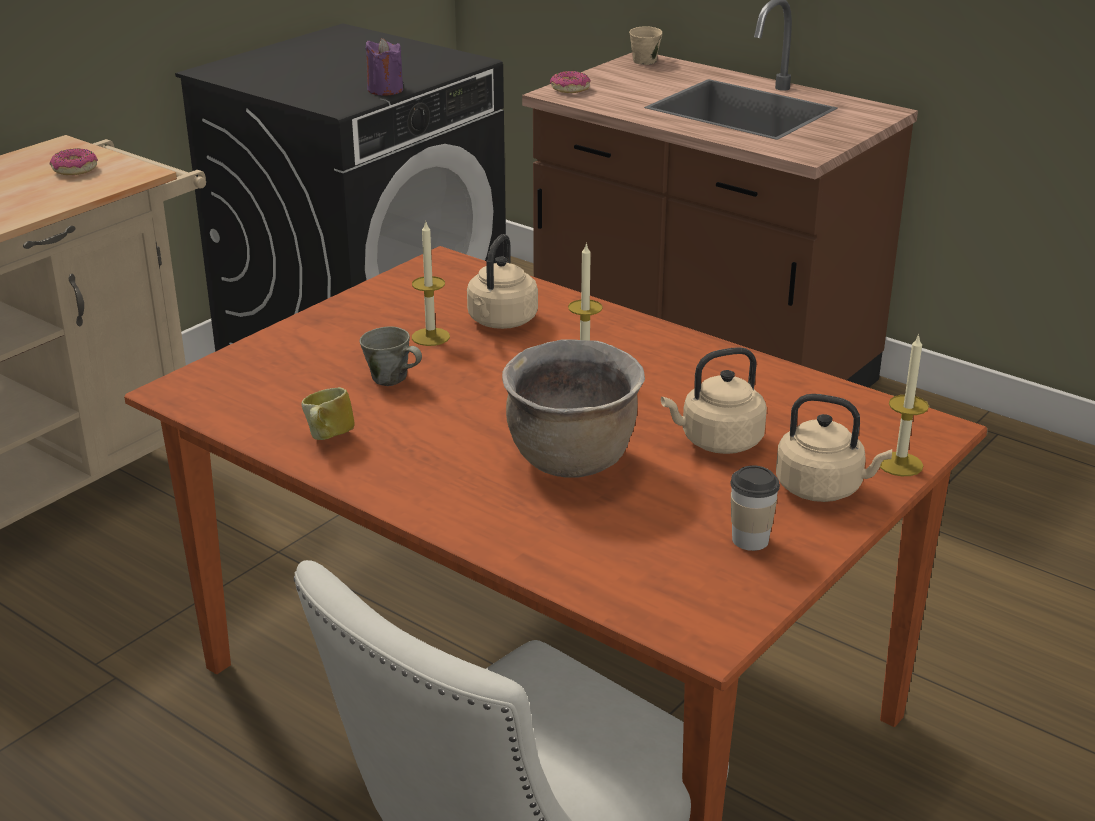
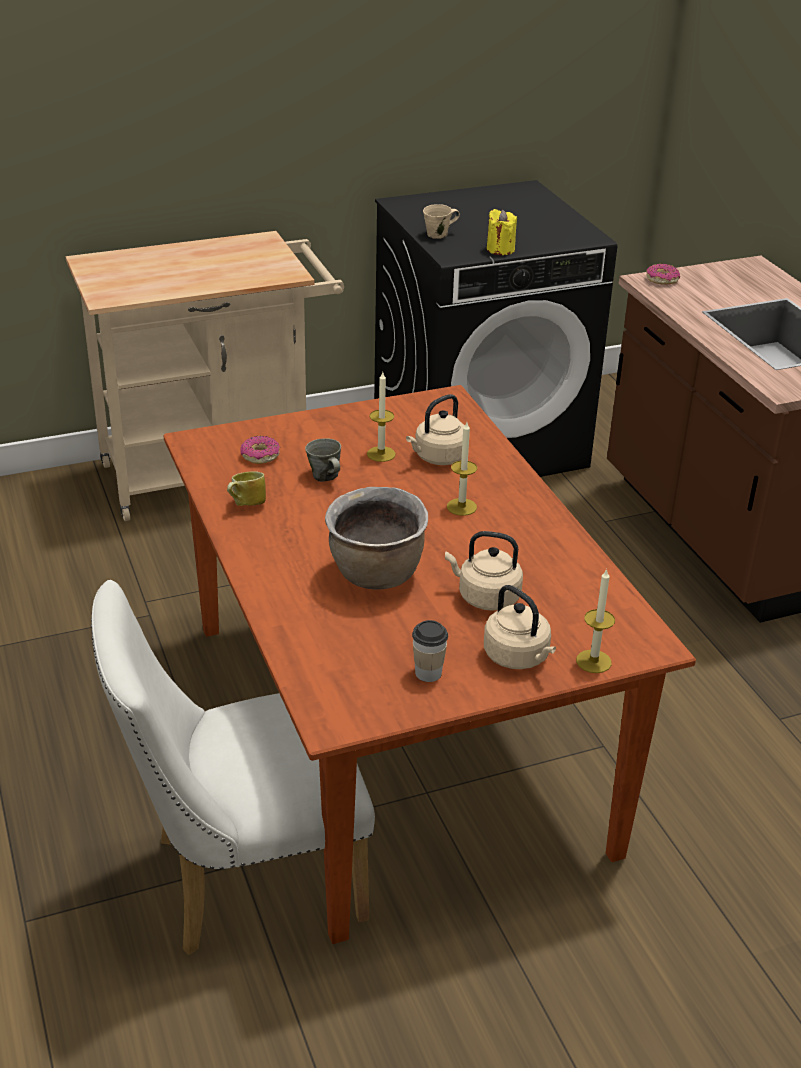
camera: 30 degrees right, 5 degrees up
donut [50,149,98,175] -> donut moved to [240,436,280,464]
purple candle [365,38,403,96] -> yellow candle [487,209,517,255]
beige mug [629,26,662,65] -> beige mug moved to [423,204,460,239]

